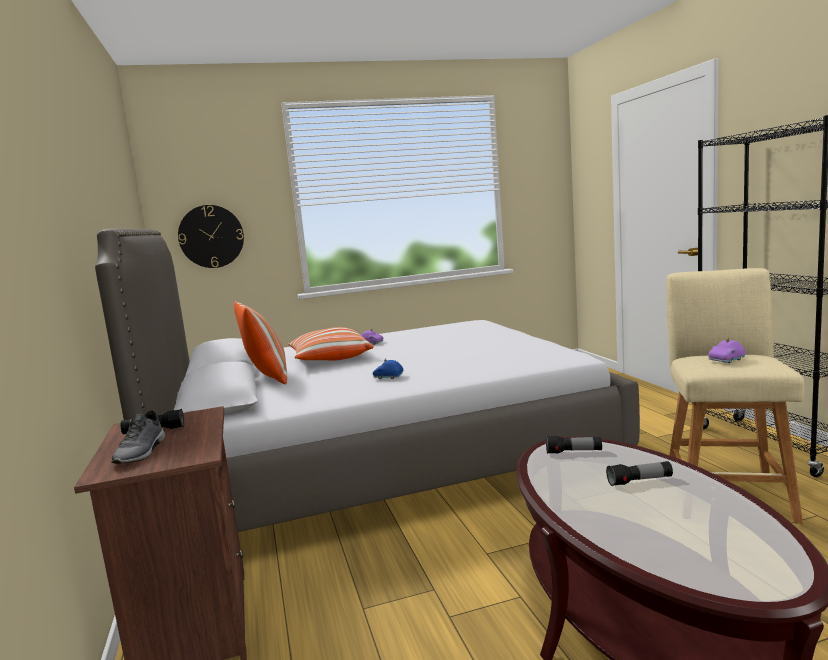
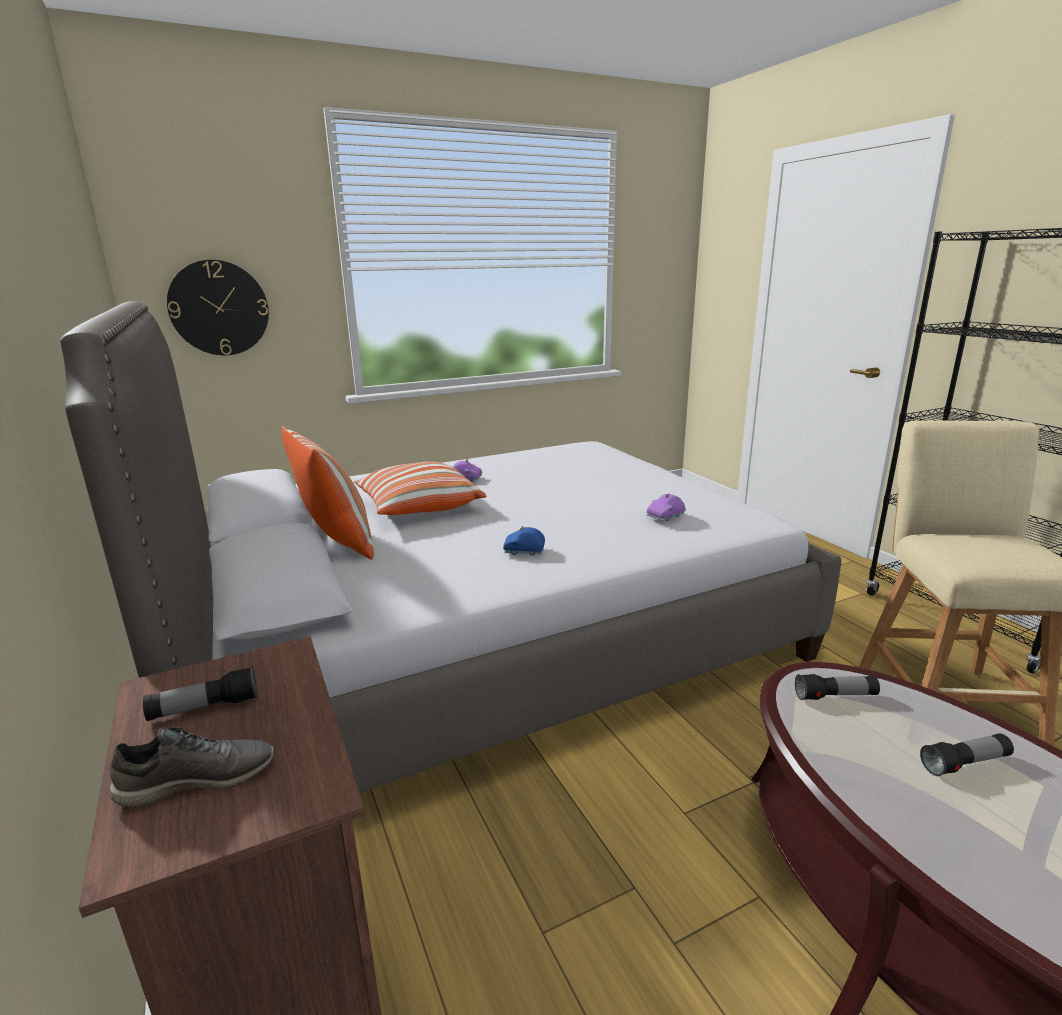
camera: 10 degrees left, 10 degrees up
grey shoe [111,410,165,464] -> grey shoe turned 105 degrees counterclockwise [110,727,275,807]
purple toy car [708,338,746,363] -> purple toy car moved to [647,494,686,521]

